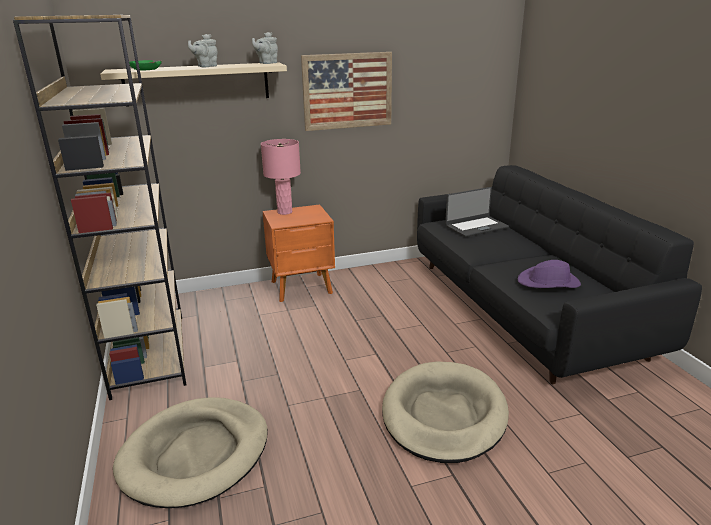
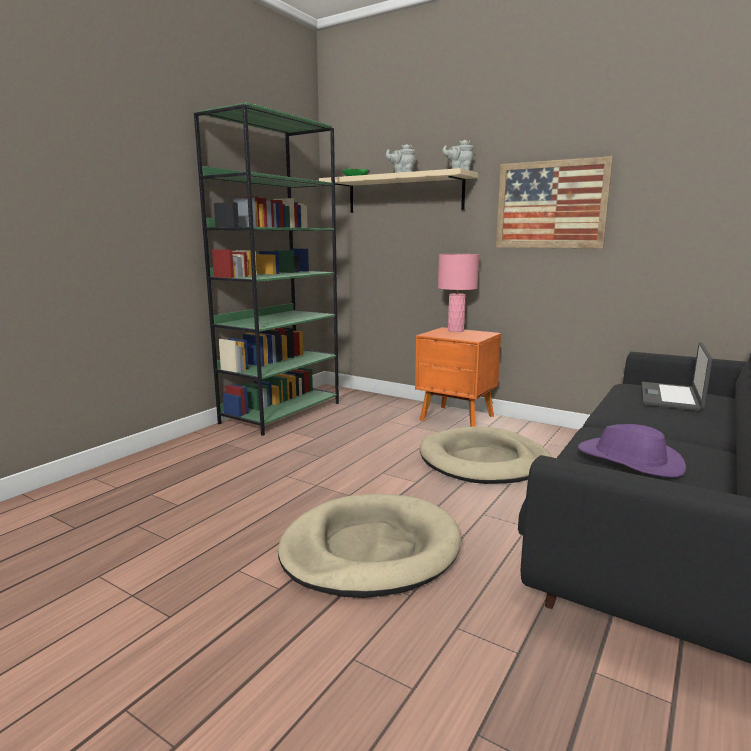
camera: 50 degrees right, 10 degrees down
brown bookcase [13,15,186,400] -> green bookcase [194,102,339,436]
beige dog bed [113,397,268,508] -> beige dog bed moved to [419,426,552,484]
laptop [445,187,509,237] -> laptop turned 90 degrees clockwise [642,342,713,411]

